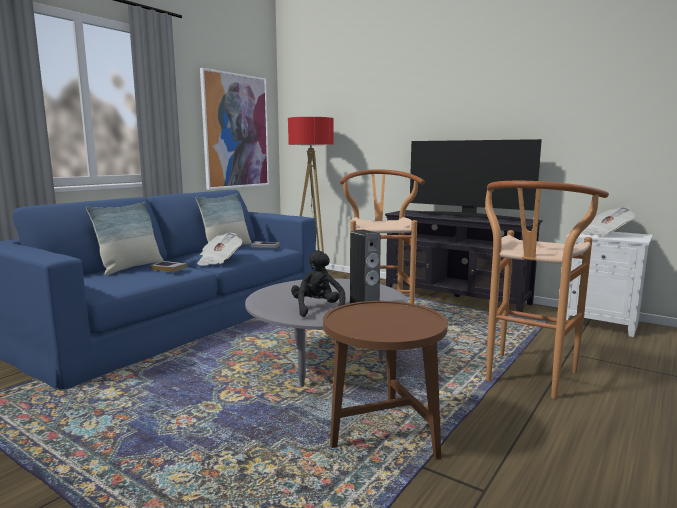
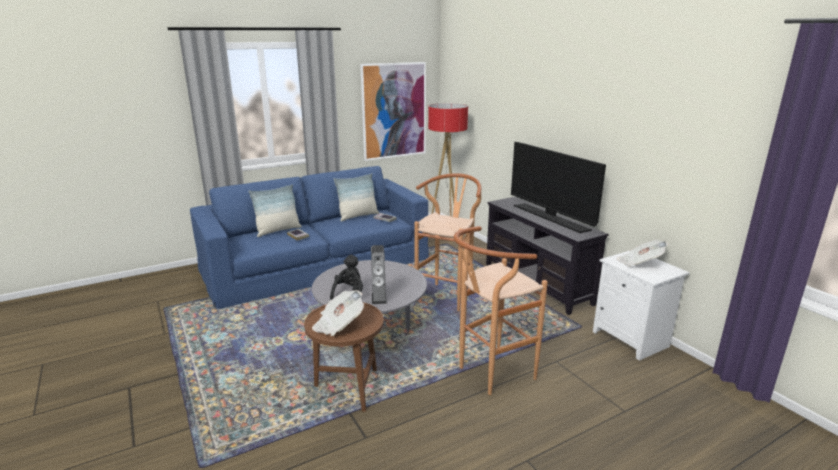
camera: 25 degrees right, 10 degrees up
newspaper [197,233,242,265] -> newspaper moved to [312,290,364,336]

